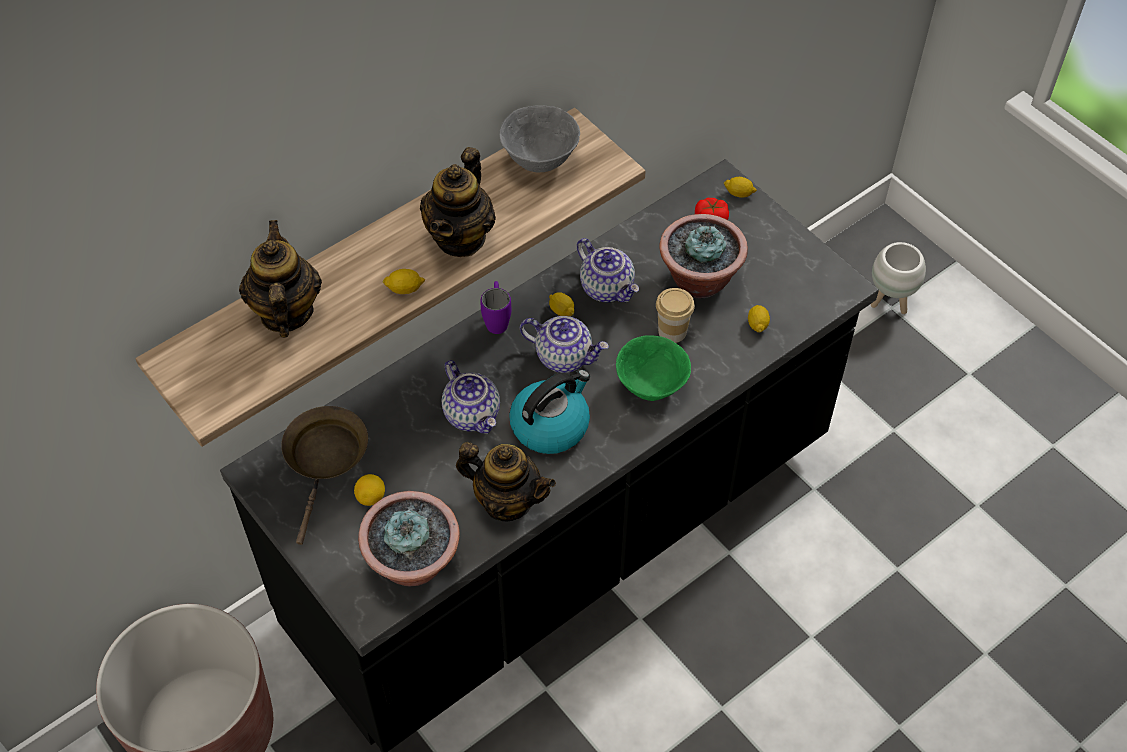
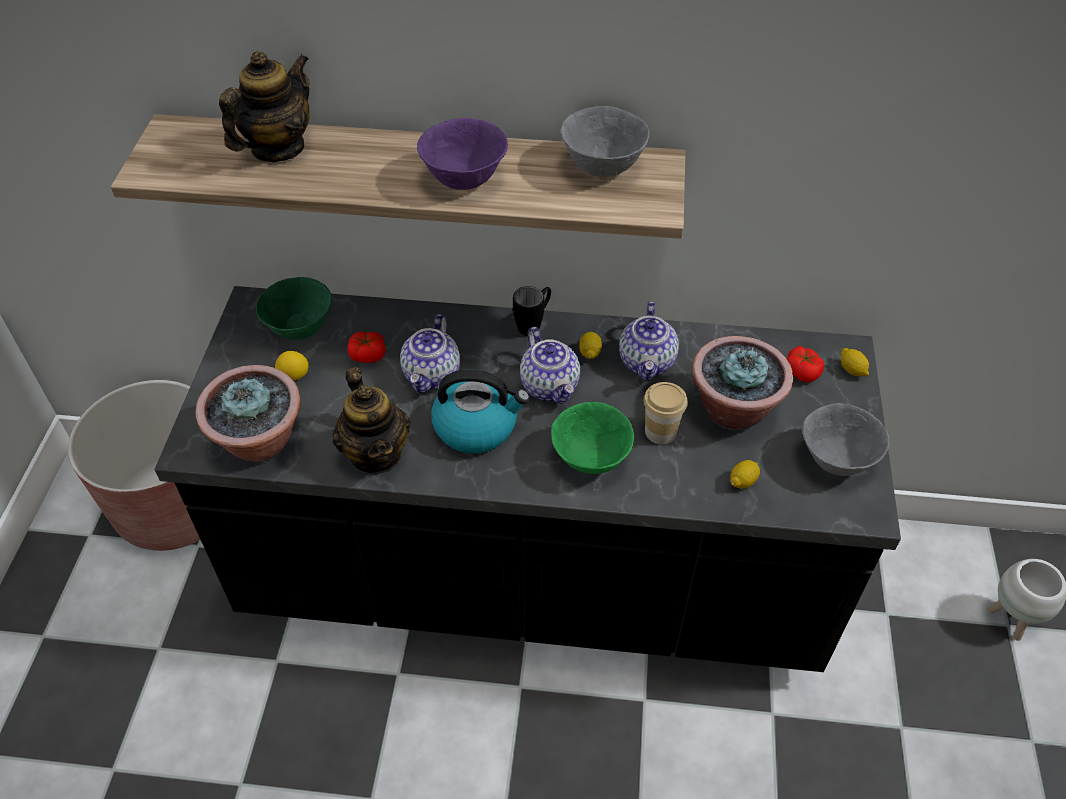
camera: 45 degrees right, 5 degrees down
brown frying pan [281,406,368,545] -> green bowl [256,277,332,340]
lemon [383,269,425,294] -> none
teapot [420,147,496,257] -> purple bowl [417,118,508,190]
purple mug [480,281,511,334] -> black mug [513,286,551,336]
none -> tomato [348,332,386,363]
none -> grey bowl [803,403,889,476]

